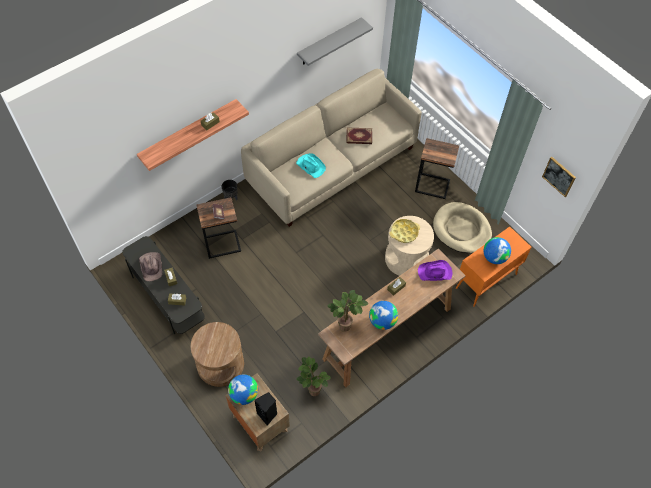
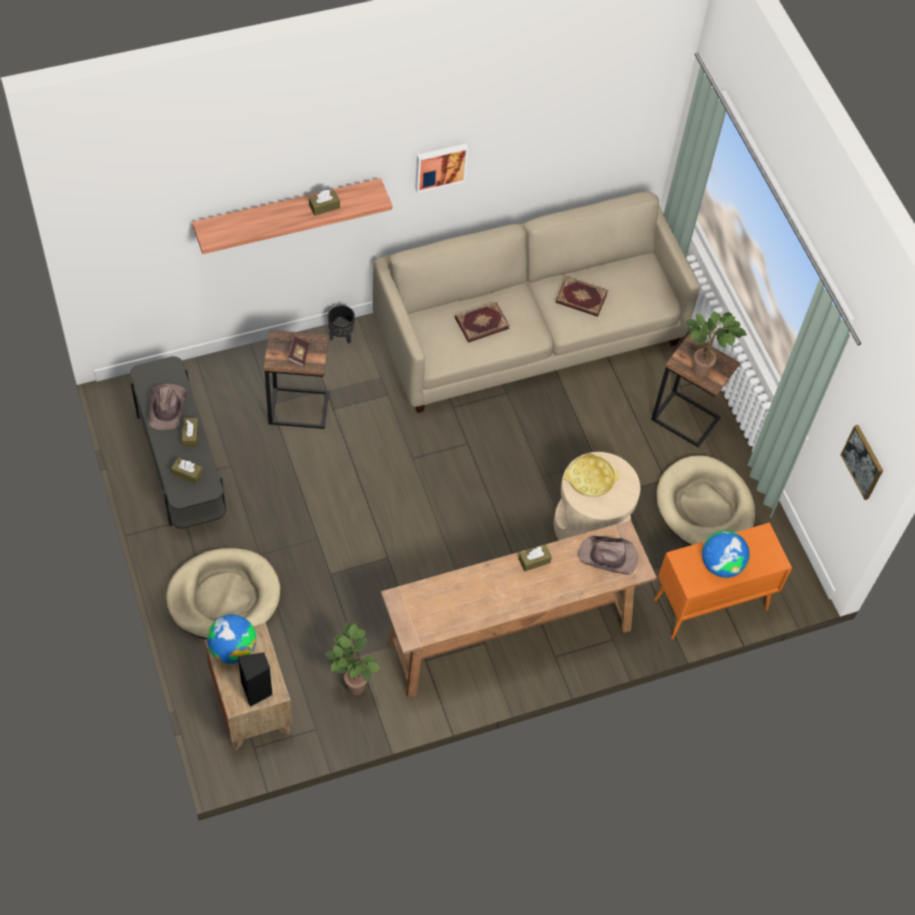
camera: 15 degrees right, 0 degrees up
brown side table [191,322,244,387] -> beige dog bed [166,548,280,639]
turquoise hat [296,153,326,178] -> book [455,302,510,343]
grey shelf [297,17,373,66] -> none
potted plant [327,290,368,332] -> potted plant moved to [686,311,747,378]
globe [369,301,398,330] -> none
purple hat [418,260,453,281] -> brown hat [579,536,638,575]
none -> picture [415,144,468,193]

